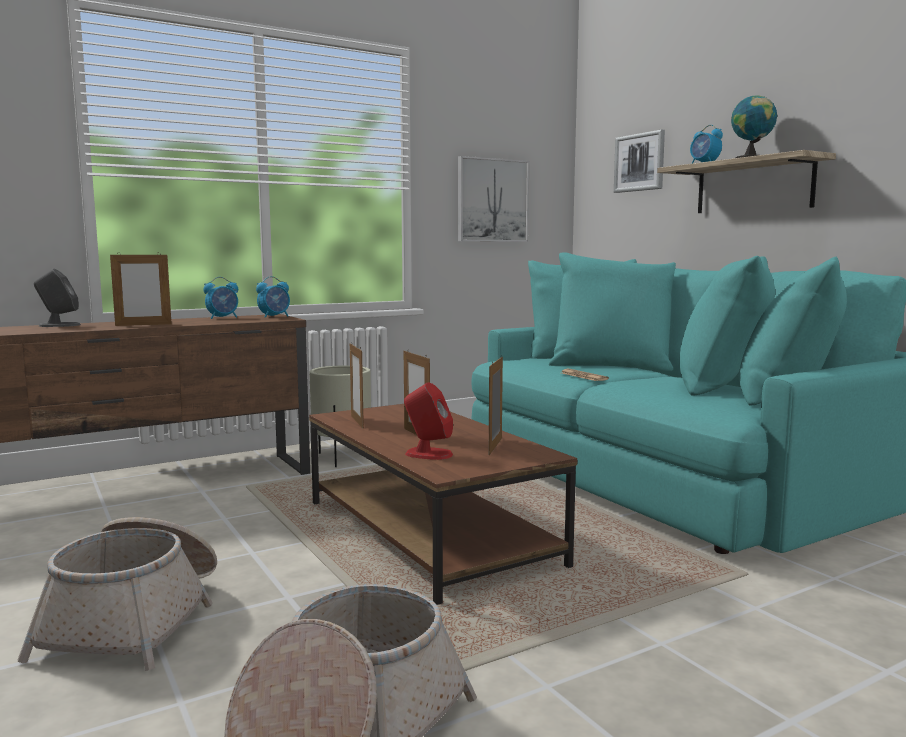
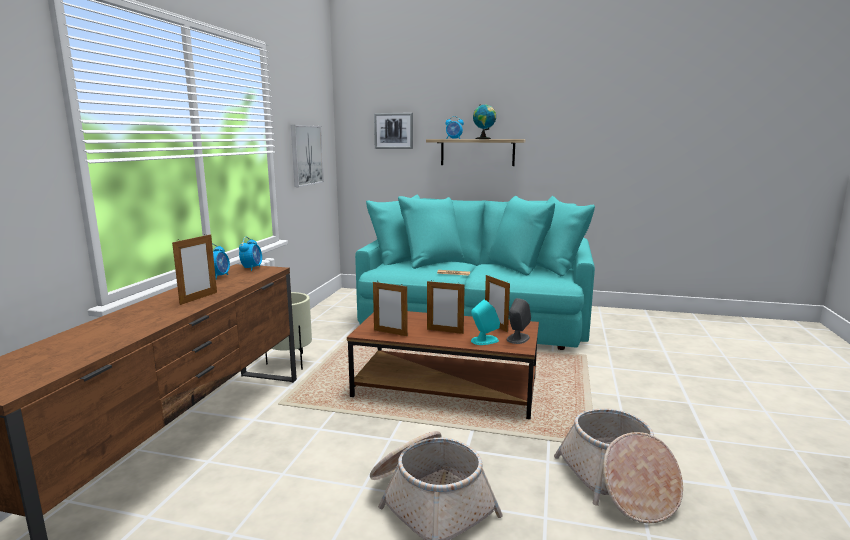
camera: 45 degrees left, 5 degrees up
grey speaker [34,268,81,327] -> grey speaker moved to [507,298,531,344]
red speaker [404,383,453,460] -> turquoise speaker [471,300,500,345]

